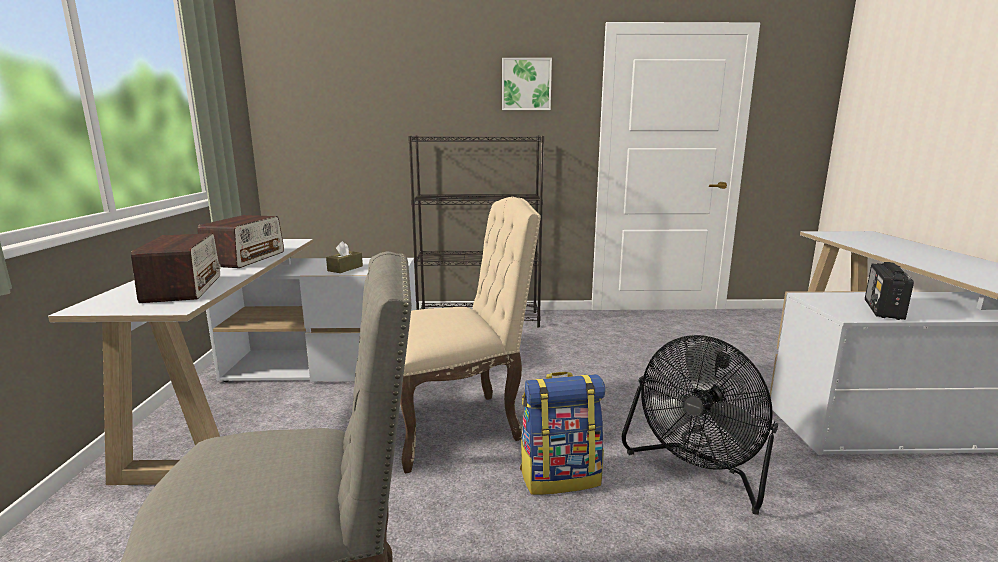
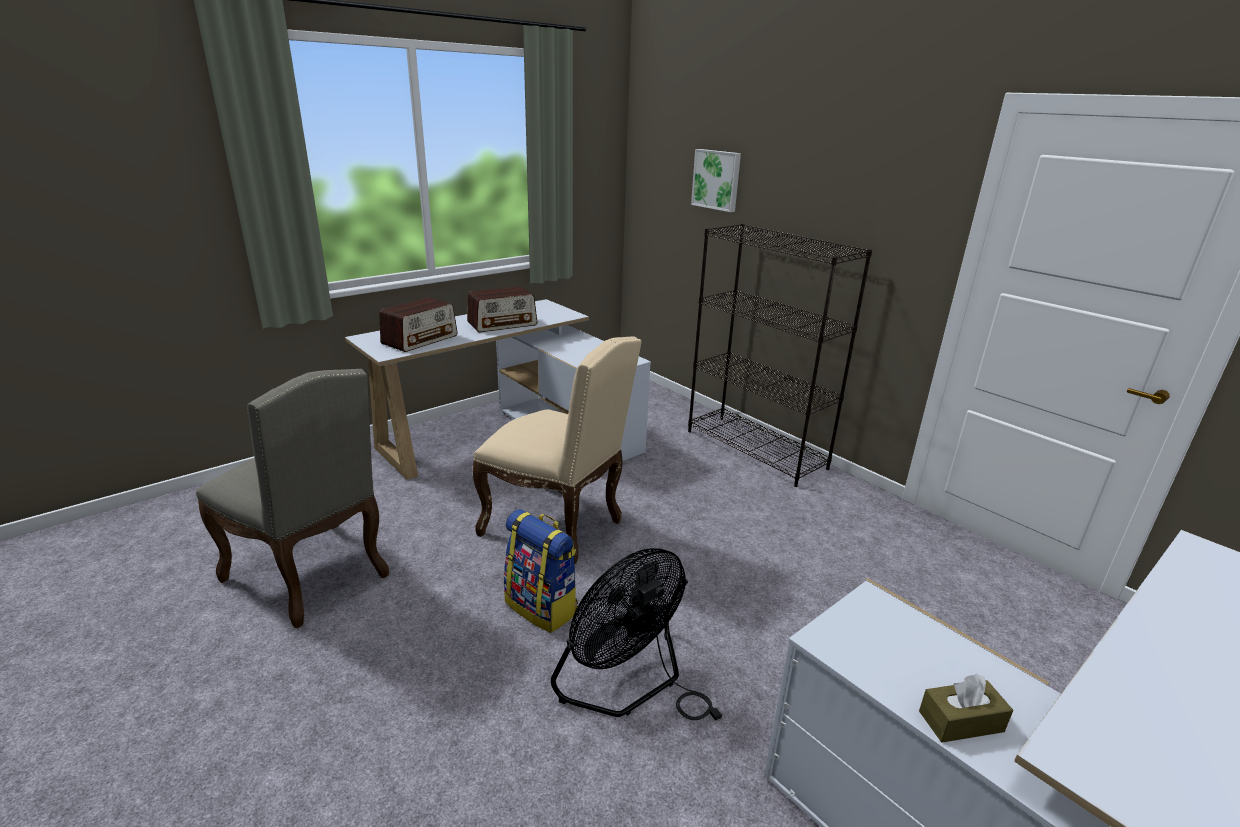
camera: 50 degrees right, 10 degrees up
brown tissue box [326,241,363,273] -> brown tissue box moved to [919,674,1013,743]
picture [502,58,552,110] -> picture moved to [691,149,741,212]
black fan [622,335,778,515] -> black fan turned 45 degrees clockwise [551,548,722,721]
radio [865,262,914,320] -> none

